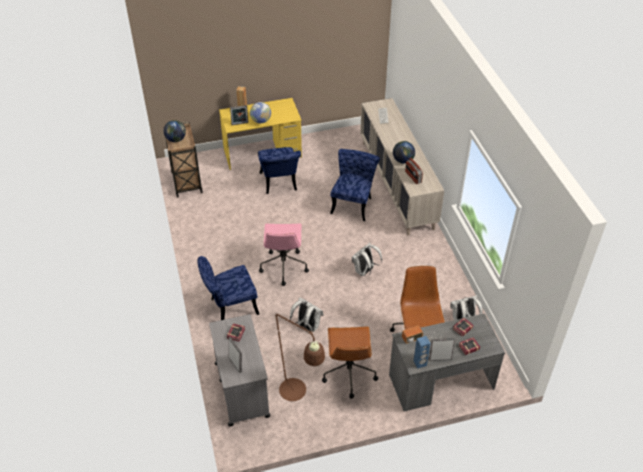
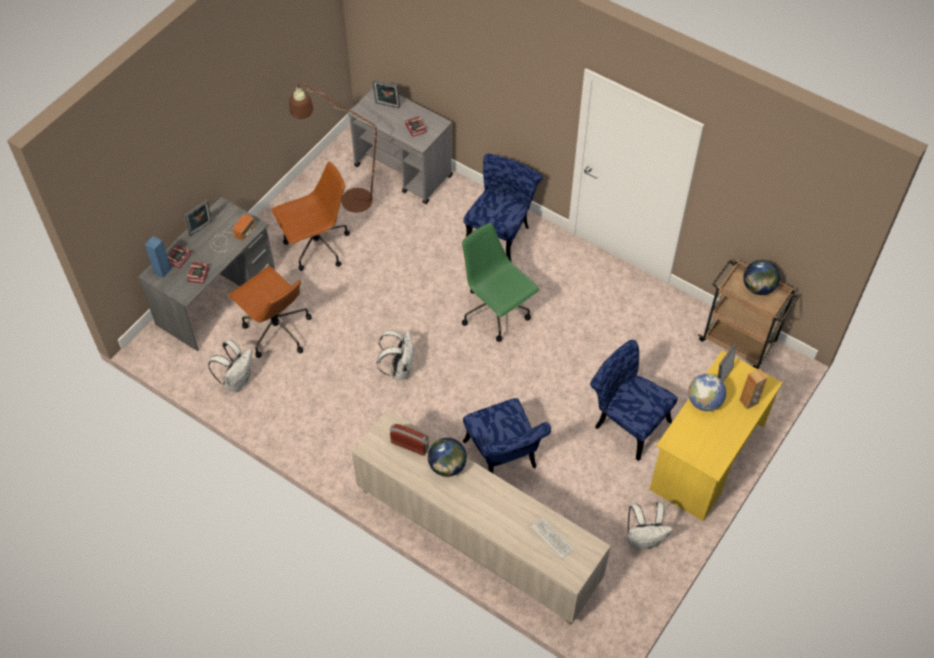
camera: 140 degrees right, 10 degrees up
pink office chair [259,223,309,286] -> green office chair [462,223,540,342]
white backpack [290,297,323,332] -> white backpack moved to [627,502,673,550]
brown office chair [322,327,378,399] -> brown office chair turned 105 degrees clockwise [272,162,350,271]
blue speaker [414,336,431,369] -> blue speaker moved to [145,236,171,278]

